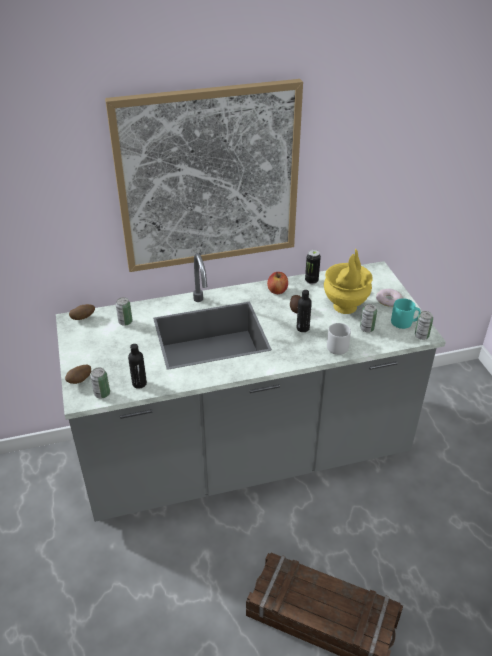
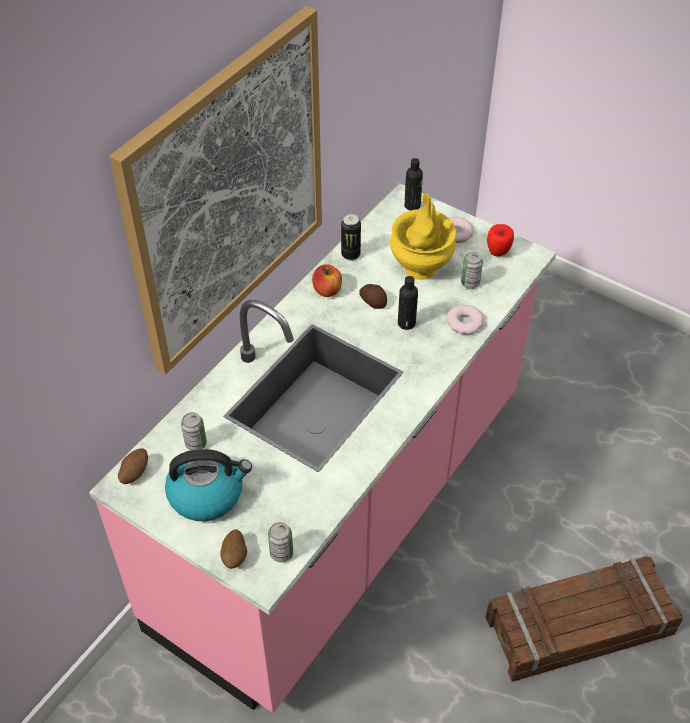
camera: 40 degrees left, 10 degrees up
grey counter [56,253,446,522] -> pink counter [89,183,556,713]
black bottle [128,344,147,389] -> black bottle moved to [404,158,423,211]
grey mug [327,323,351,355] -> donut [446,305,484,334]
turquoise mug [391,298,421,329] -> apple [487,224,514,256]
can [415,311,433,340] -> none
none -> kettle [165,449,252,521]

